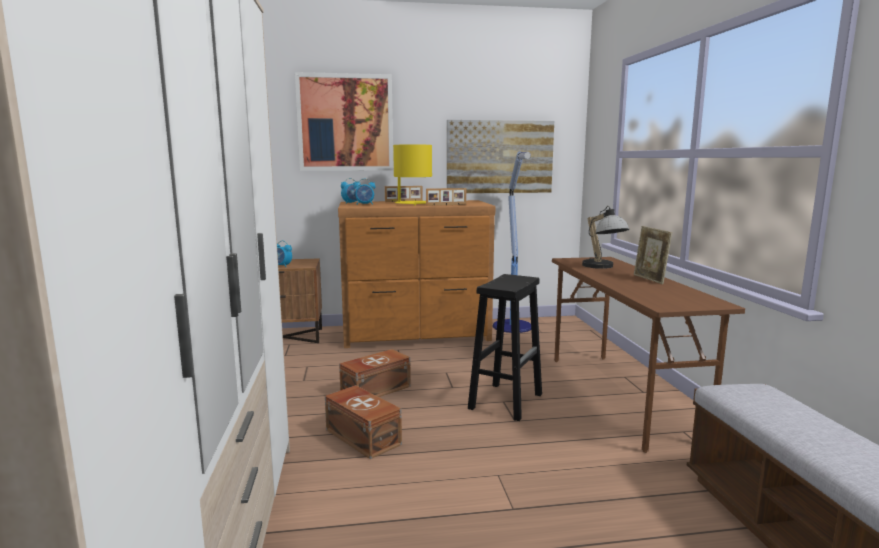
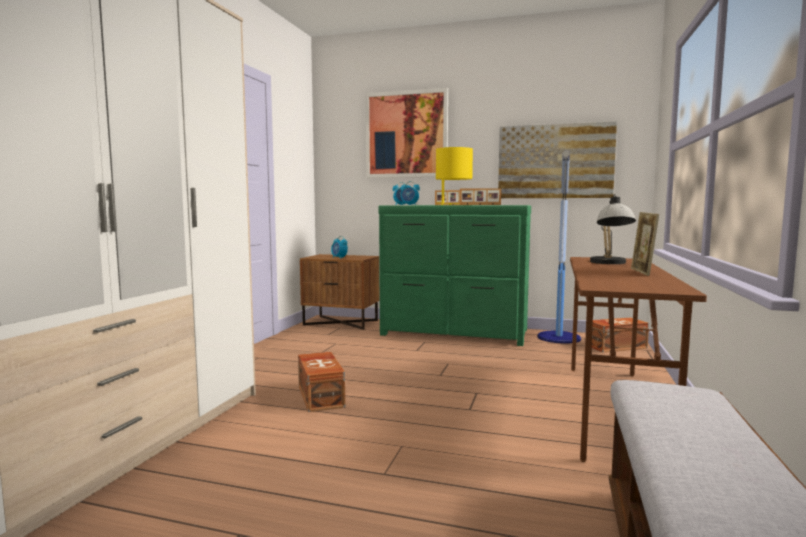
camera: 25 degrees right, 5 degrees down
brown dresser [338,200,495,348] -> green dresser [379,205,531,346]
brown storage box [339,349,411,397] -> brown storage box moved to [592,317,649,352]
black stool [468,274,542,421] -> none

